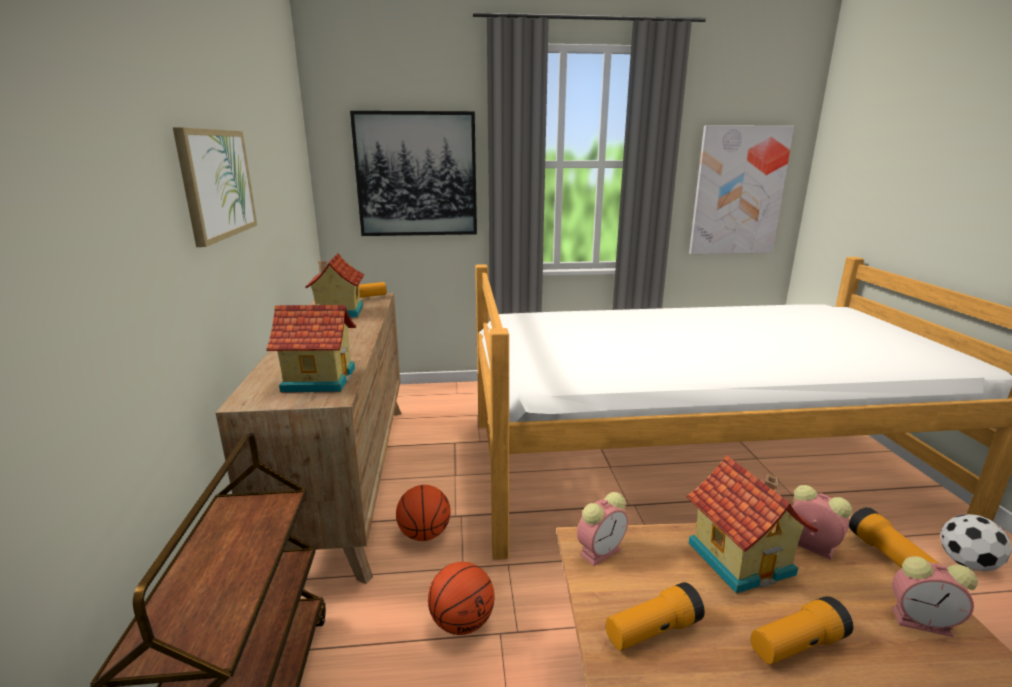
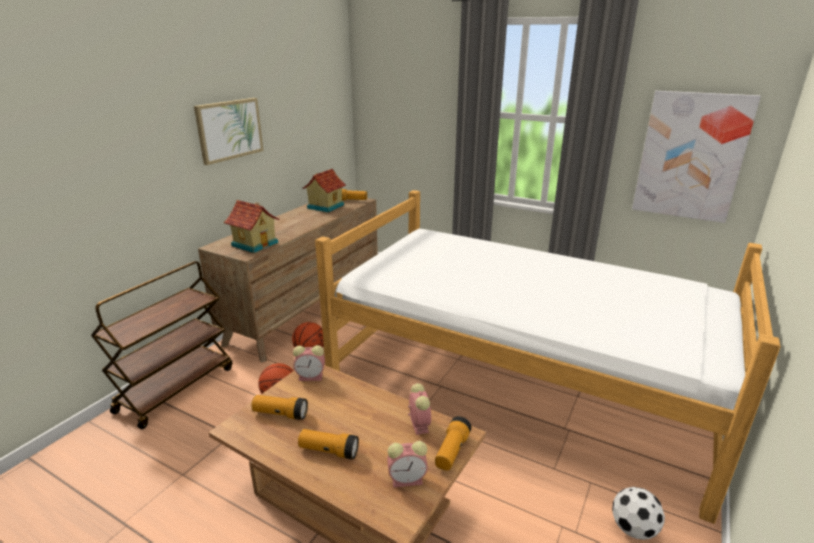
camera: 35 degrees right, 5 degrees up
picture [350,111,477,236] -> none
toy house [686,455,818,594] -> none
alarm clock [892,556,978,637] -> alarm clock turned 60 degrees counterclockwise [387,441,428,487]

